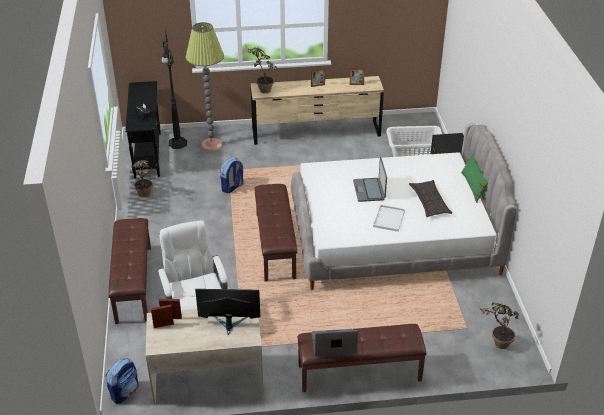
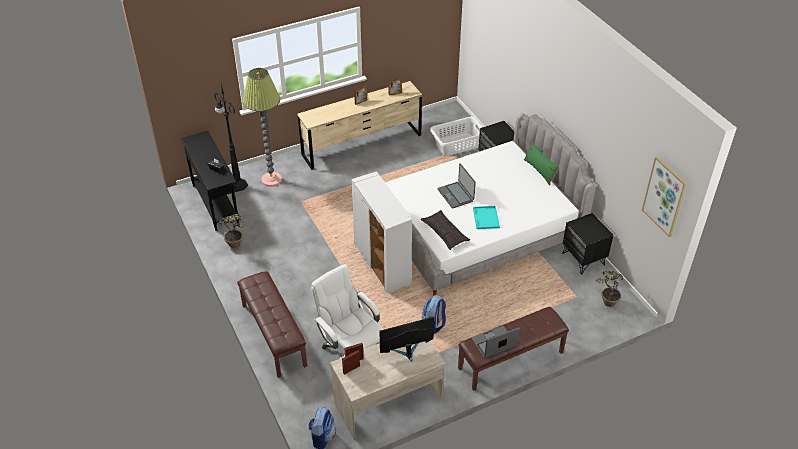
camera: 20 degrees left, 5 degrees up
backpack [220,157,243,193] -> backpack moved to [422,295,446,334]
potted plant [246,47,277,93] -> none
brown bench [254,184,297,282] -> white cabinet [351,171,412,293]
white tray [373,205,405,232] -> turquoise tray [473,206,500,229]
pillow [409,180,452,218] -> pillow moved to [421,210,470,250]
none -> black nightstand [562,213,614,275]
none -> picture [642,157,687,237]

